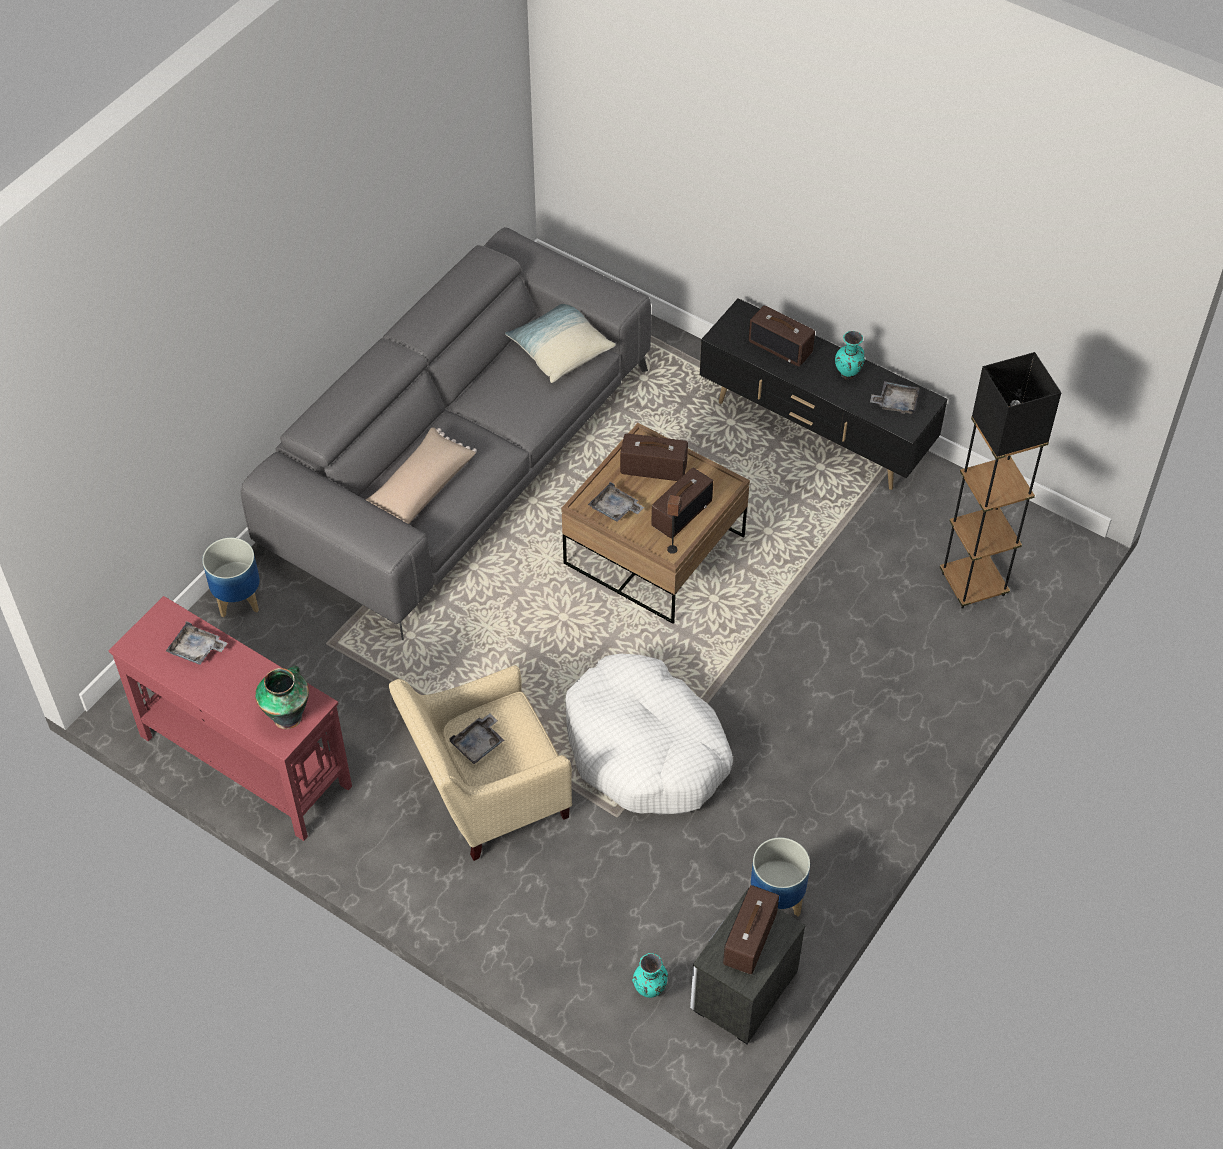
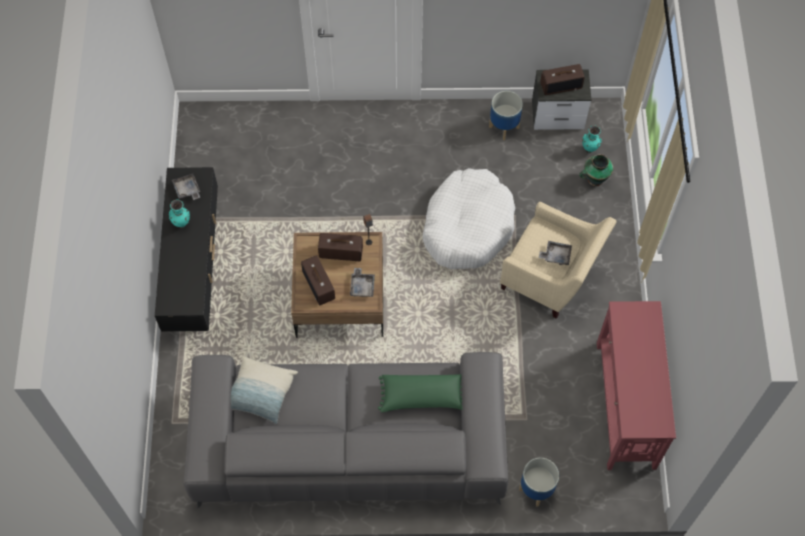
camera: 125 degrees left, 10 degrees up
grey tray [166,621,228,665] -> none
vase [255,666,309,729] -> vase moved to [579,154,613,186]
beige pillow [365,427,477,524] -> green pillow [378,374,462,412]
radio [748,305,815,367] -> none
black floor lamp [940,352,1061,609] -> none

